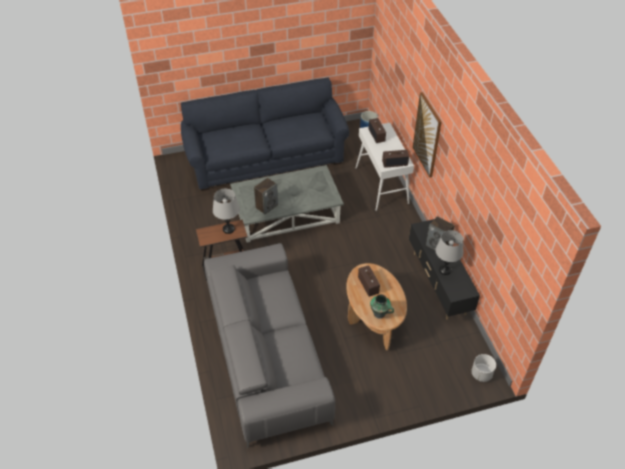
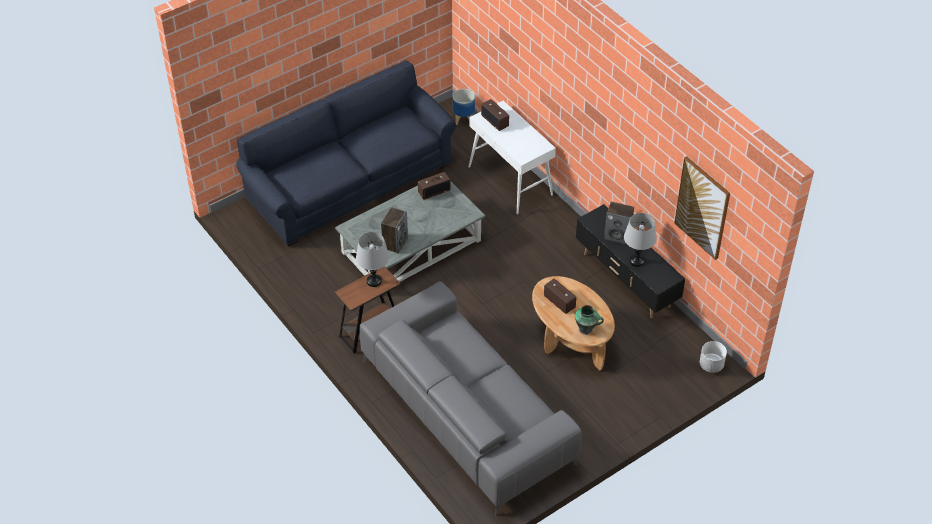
camera: 20 degrees left, 0 degrees up
radio [382,150,409,168] -> radio moved to [418,172,450,200]
picture [413,92,442,178] -> picture moved to [674,156,730,260]

